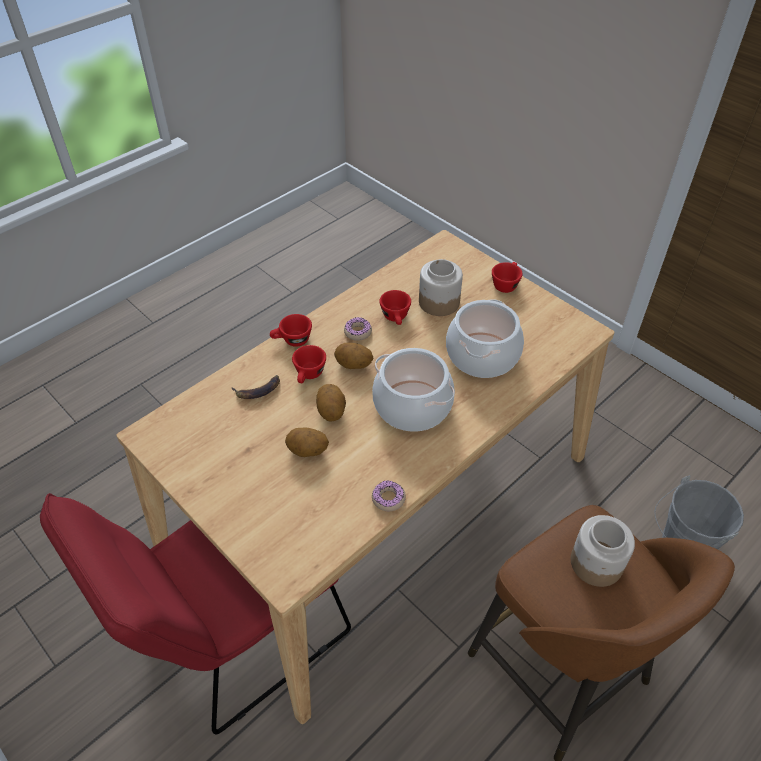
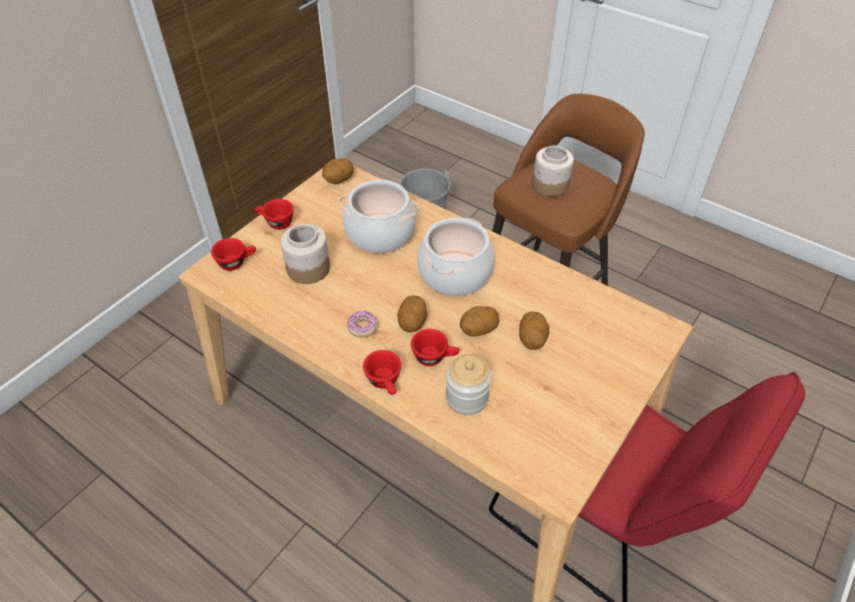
camera: 100 degrees left, 0 degrees up
banana [232,375,280,399] -> jar [445,354,491,415]
donut [372,481,406,511] -> none
red cup [379,290,411,325] -> red cup moved to [211,238,256,271]
none -> potato [322,158,354,184]

